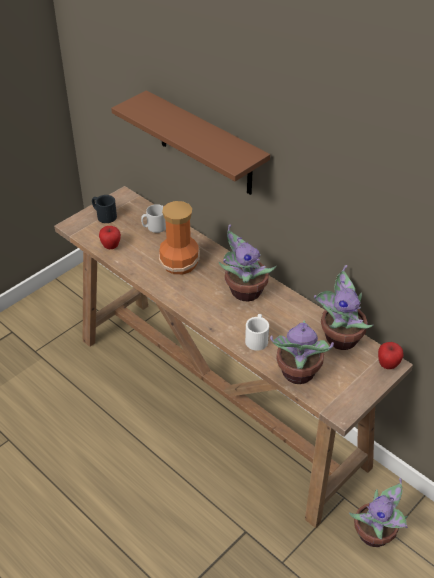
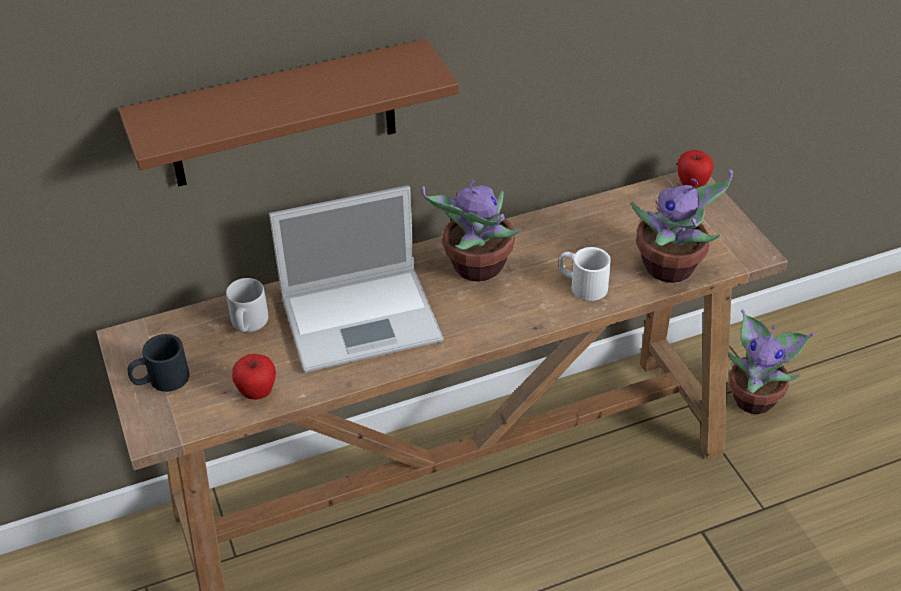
camera: 65 degrees left, 0 degrees up
vase [159,201,200,275] -> laptop [269,185,443,373]
potted plant [314,265,373,350] -> none

